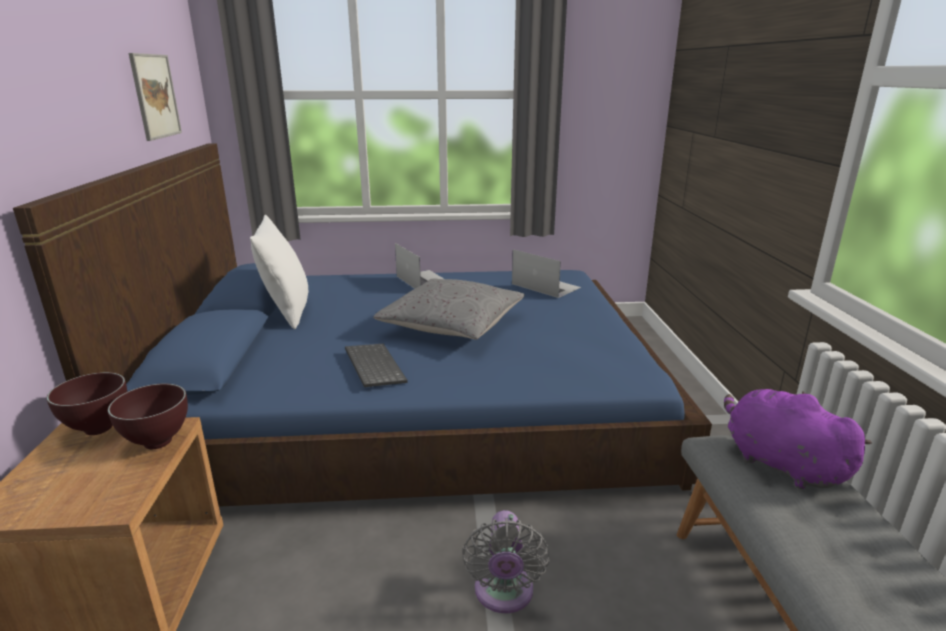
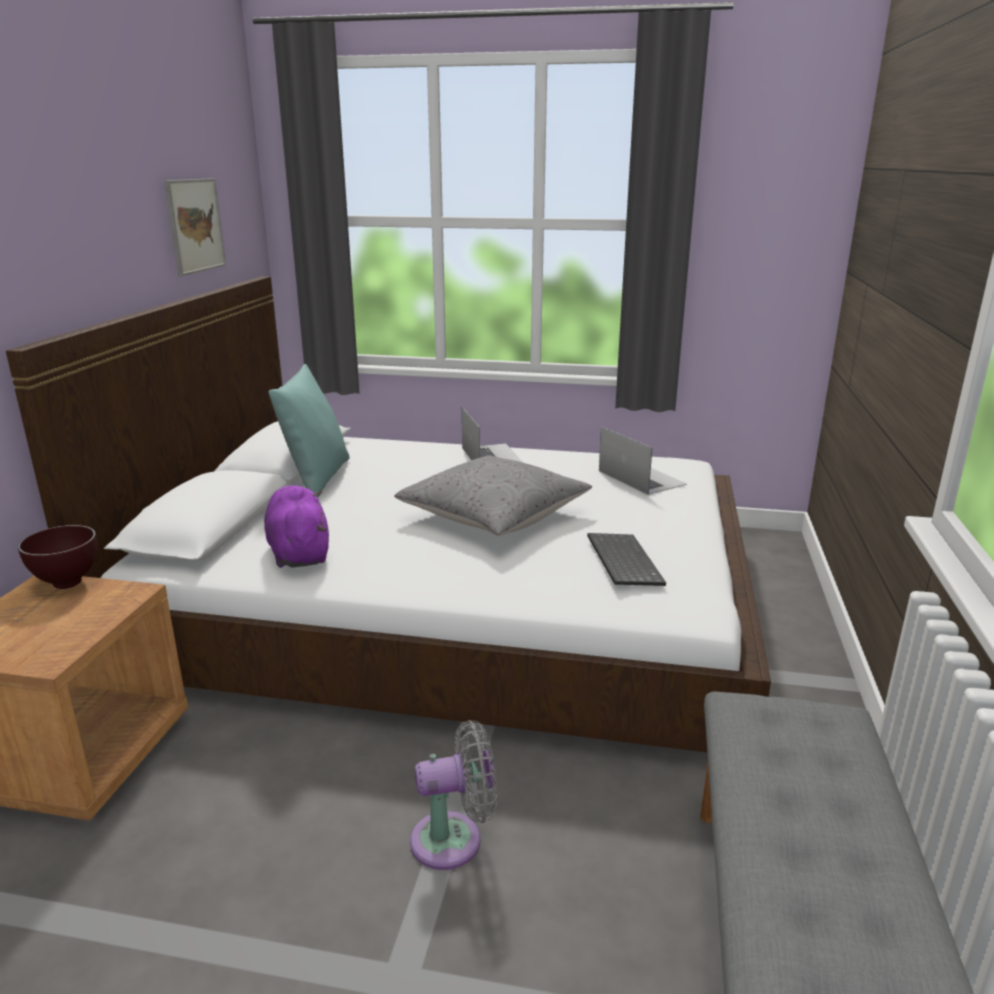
camera: 15 degrees right, 0 degrees up
blue bed [13,143,712,507] -> white bed [6,276,771,752]
brown bowl [108,384,188,449] -> none
white pillow [250,215,309,329] -> turquoise pillow [269,364,349,498]
keyboard [345,344,407,387] -> keyboard moved to [587,533,666,586]
grey fan [462,510,549,613] -> grey fan turned 120 degrees counterclockwise [410,720,497,870]
purple plush toy [724,389,872,489] -> purple plush toy moved to [264,485,329,568]

